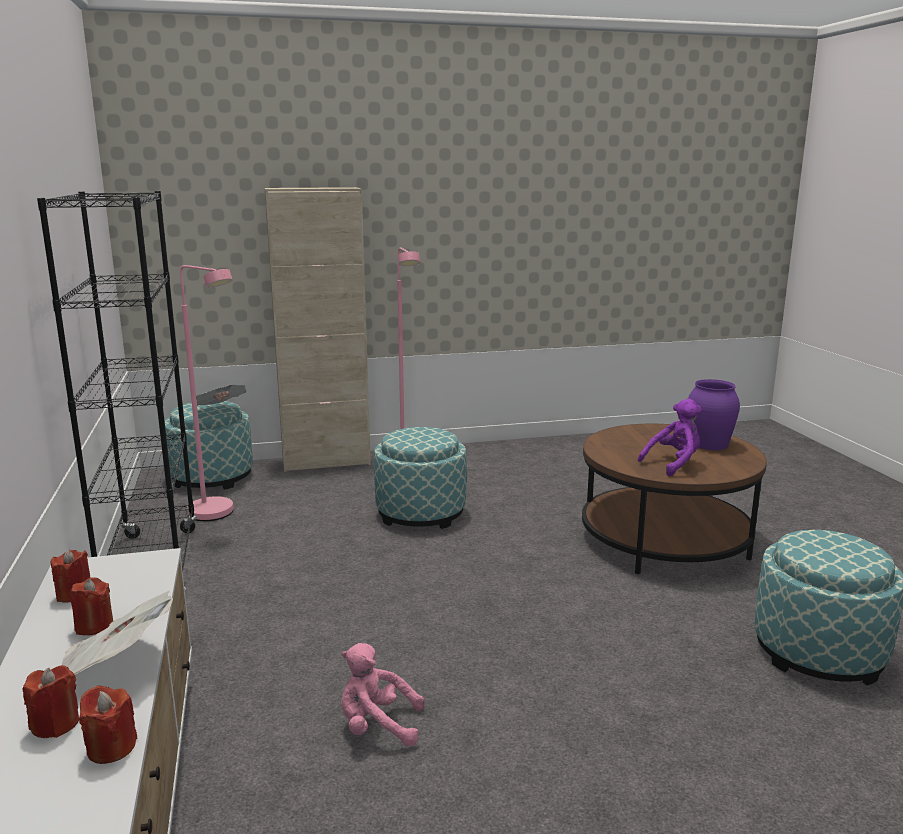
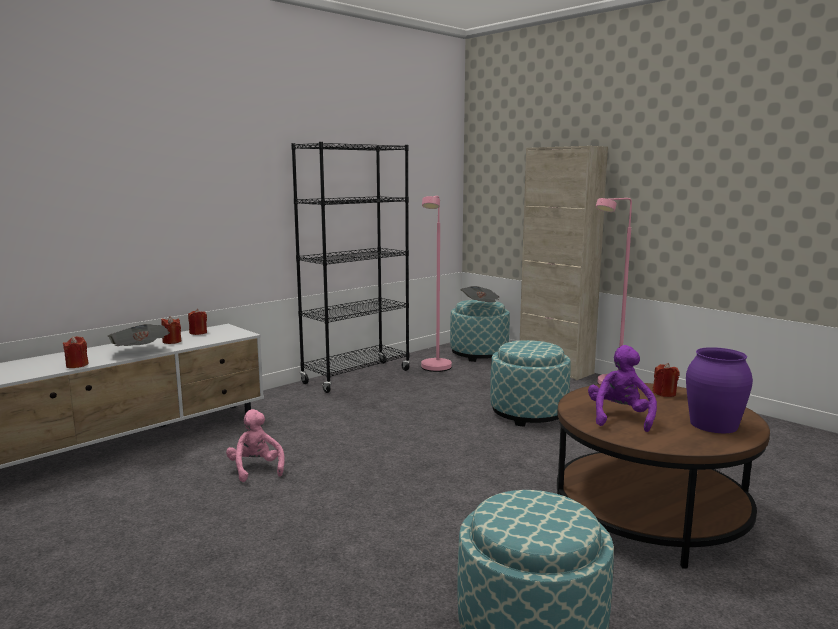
camera: 60 degrees right, 5 degrees down
red candle [22,665,79,738] -> red candle moved to [653,363,680,397]
purple plush toy [638,399,702,476] -> purple plush toy turned 105 degrees counterclockwise [588,345,657,432]

